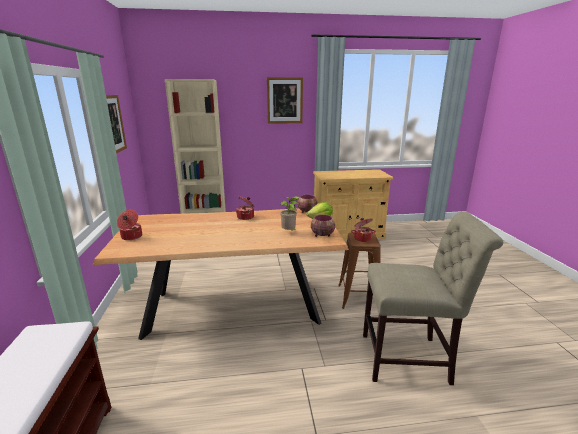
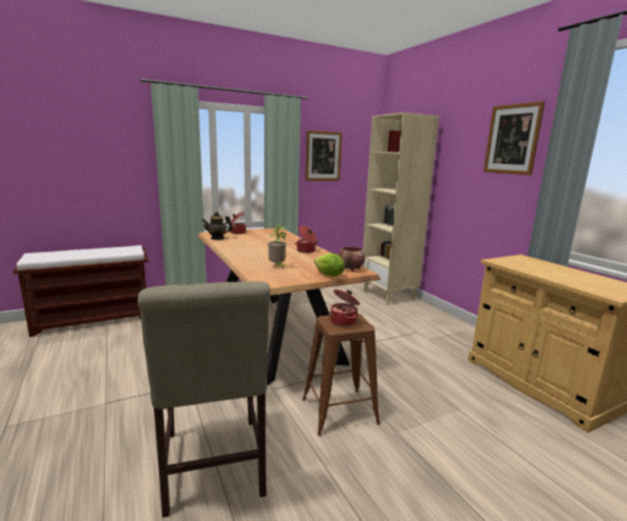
camera: 70 degrees right, 5 degrees down
bowl [311,215,335,237] -> none
none -> teapot [202,212,233,240]

